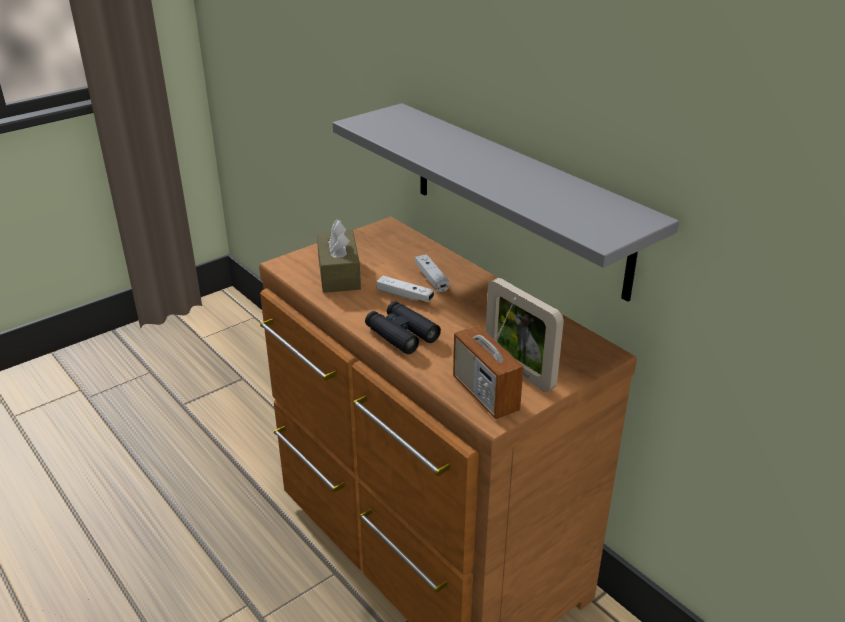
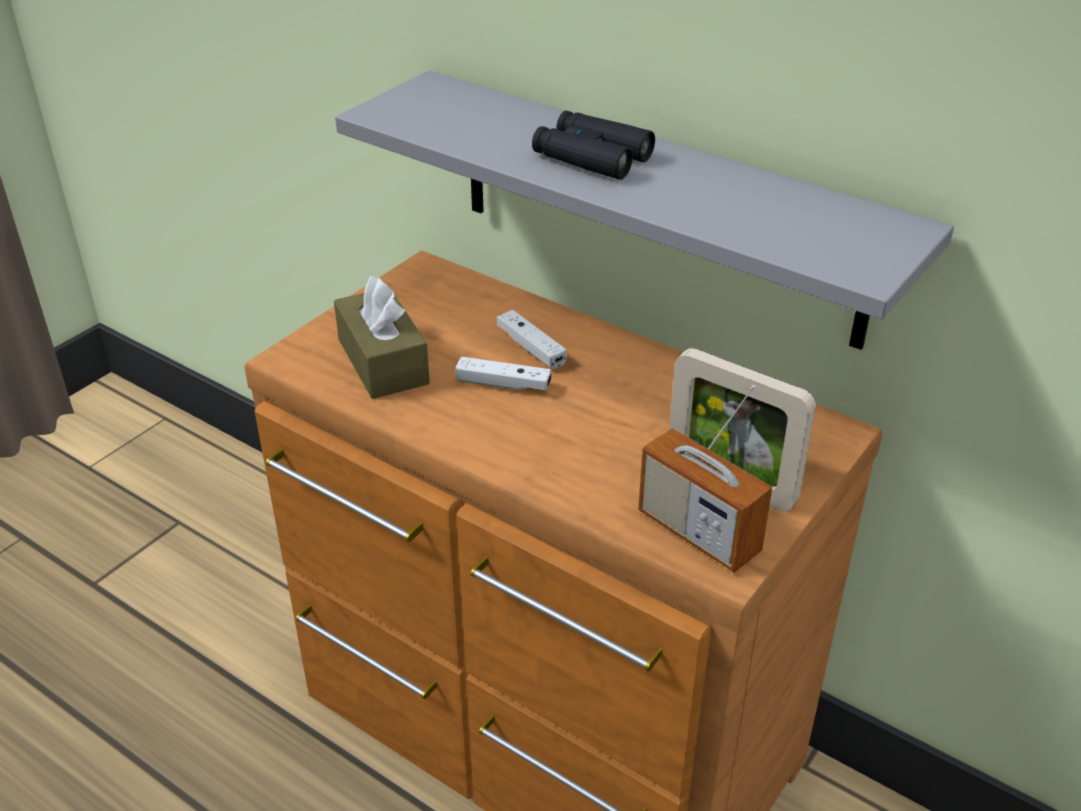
camera: 15 degrees left, 5 degrees up
black binoculars [365,301,441,354] -> black binoculars moved to [532,111,655,180]

